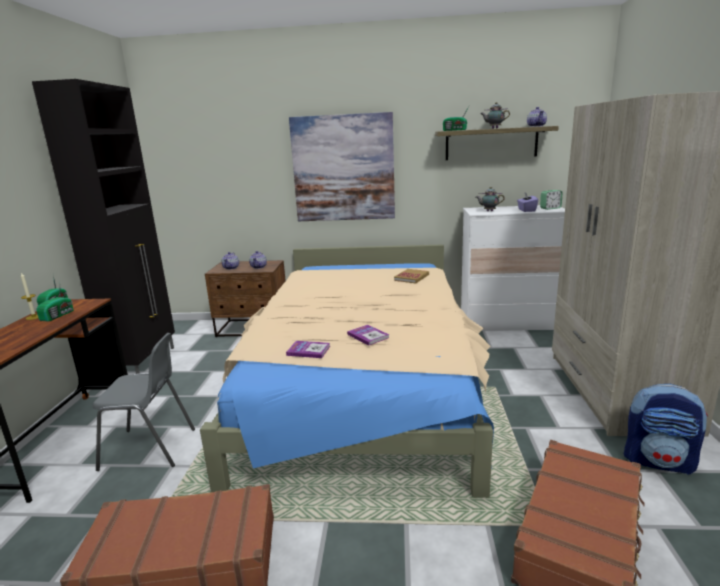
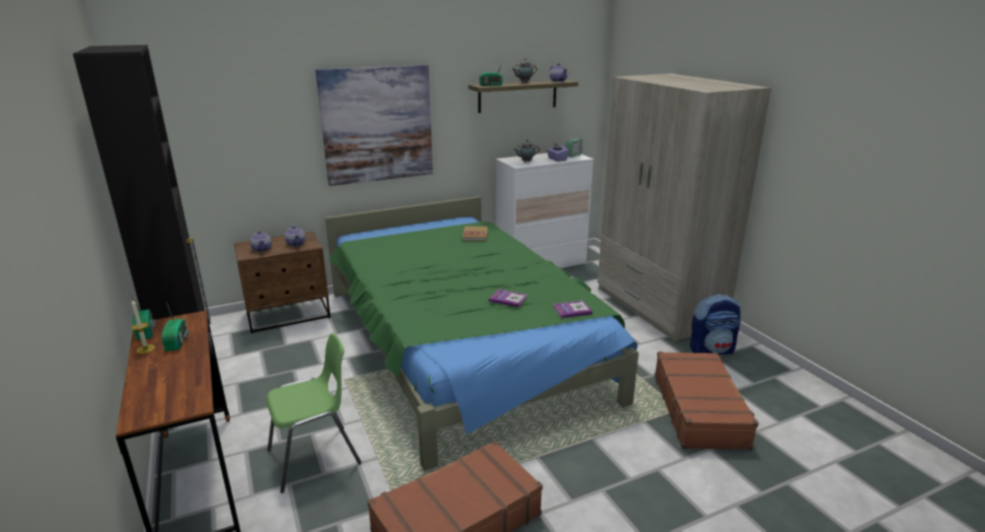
camera: 30 degrees left, 5 degrees up
grey chair [93,333,195,471] -> green chair [266,333,362,493]
beige bed [200,244,494,498] -> green bed [325,196,639,471]
book [286,341,330,358] -> book moved to [553,300,593,318]

